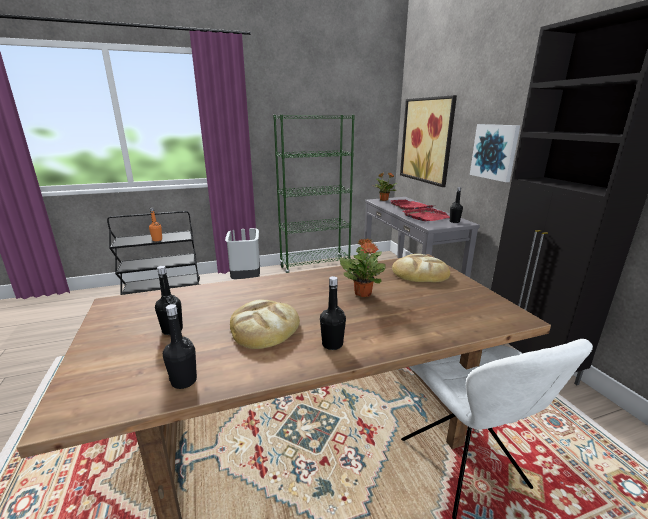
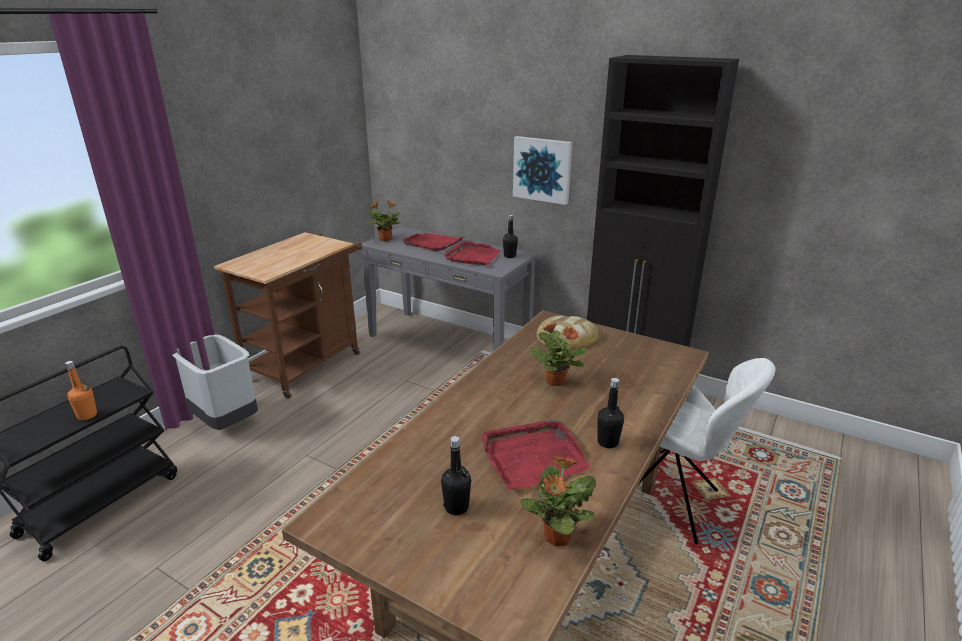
camera: 40 degrees left, 5 degrees up
black bottle [163,304,197,389] -> potted plant [520,455,596,547]
bread [230,299,300,349] -> red tray [481,419,591,489]
green bookcase [273,115,355,273] -> brown cart [214,232,362,399]
picture [400,95,457,187] -> none

